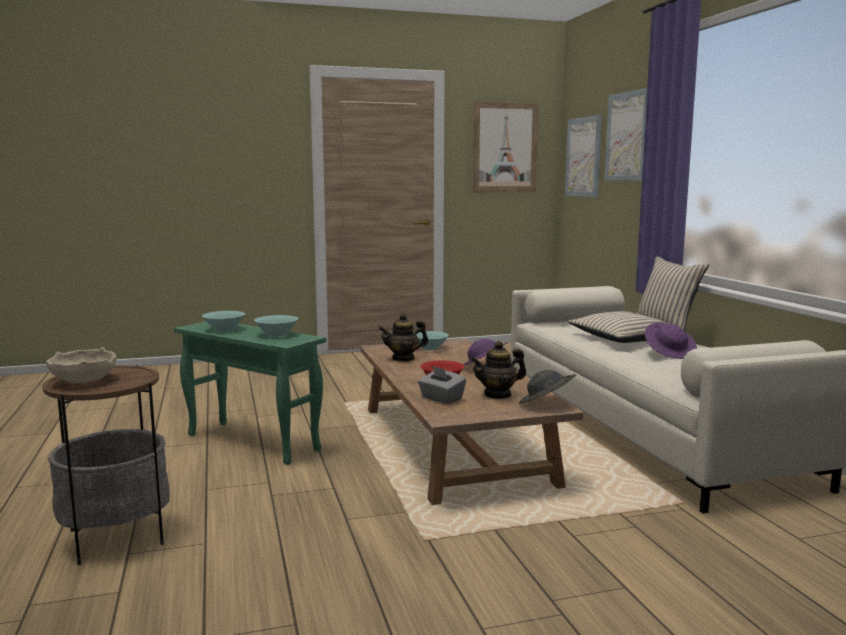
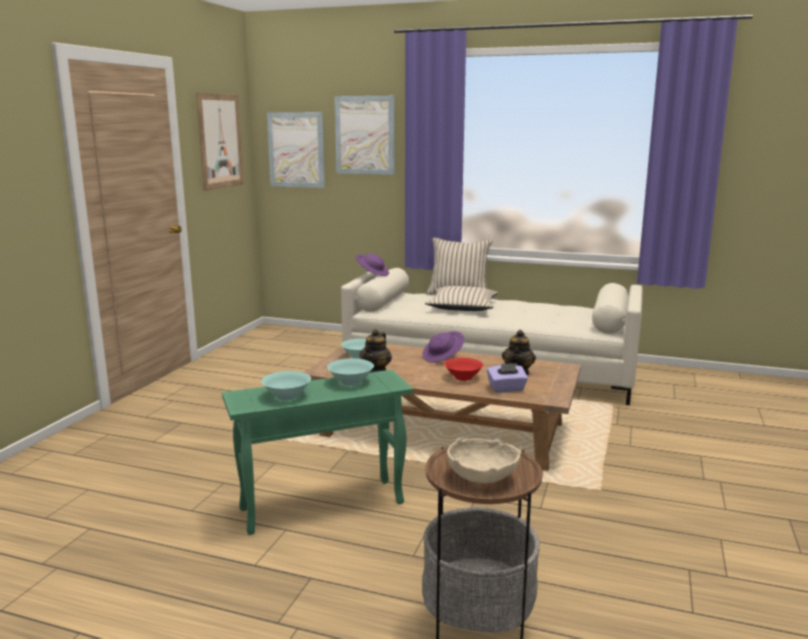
camera: 55 degrees left, 5 degrees up
grey tissue box [418,365,466,404] -> purple tissue box [487,363,528,392]
grey hat [519,370,576,403] -> none
purple hat [645,323,697,359] -> purple hat moved to [356,254,389,276]

